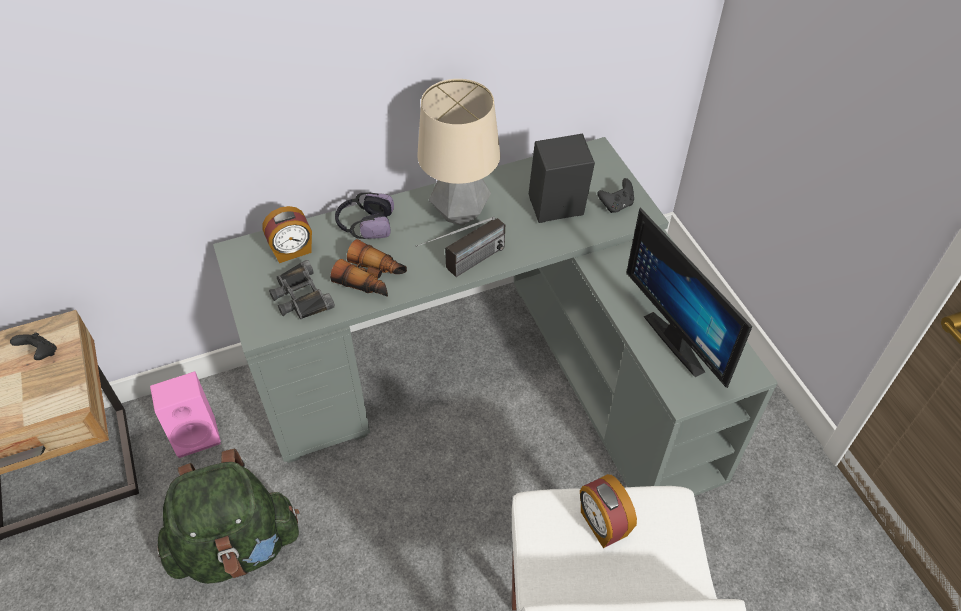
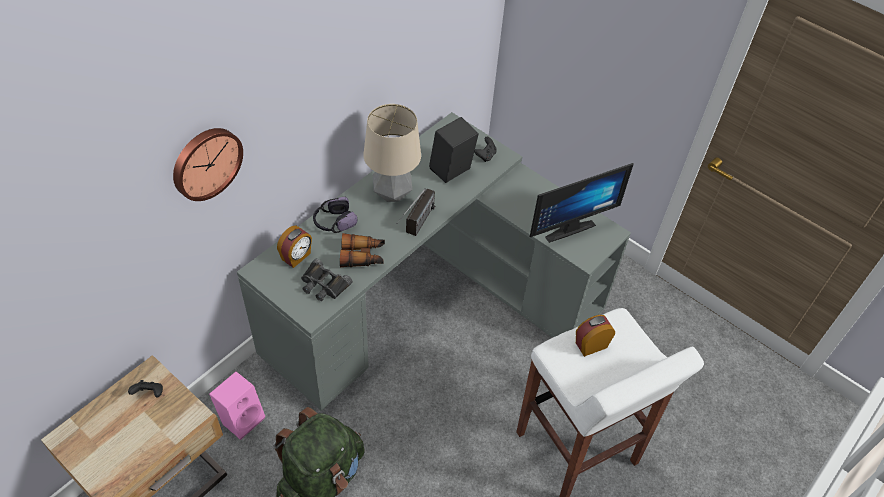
camera: 30 degrees left, 0 degrees up
alarm clock [580,474,637,548] -> alarm clock turned 120 degrees clockwise [576,315,615,357]
monitor [626,207,753,388] -> monitor turned 60 degrees counterclockwise [530,163,634,243]
none -> wall clock [173,128,243,201]

